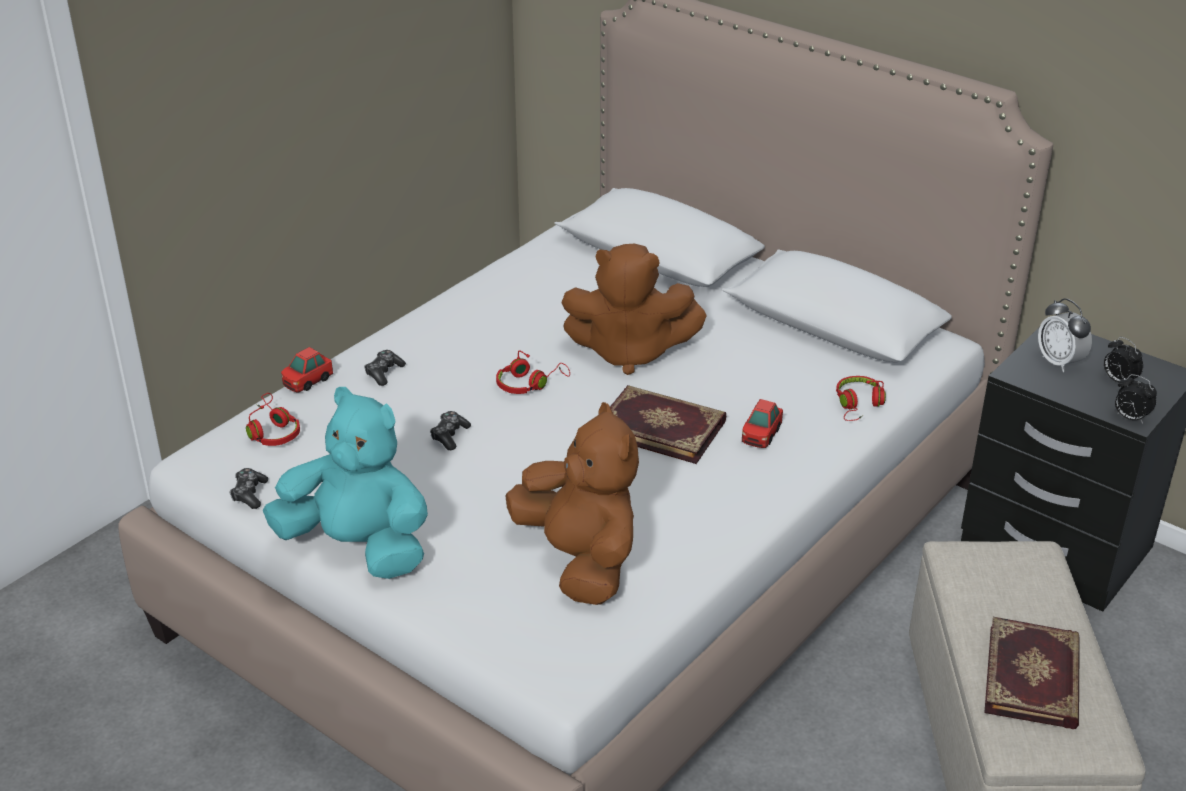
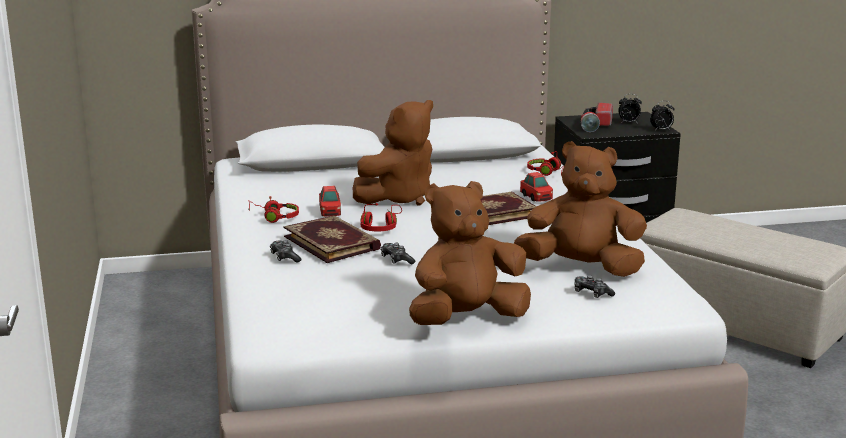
camera: 50 degrees left, 15 degrees down
game controller [229,468,268,509] -> game controller moved to [574,275,615,298]
red headphones [246,393,300,446] -> red headphones moved to [248,196,299,223]
turquoise plush toy [263,387,428,579] -> brown plush toy [409,181,531,325]
toy car [281,347,333,393] -> toy car moved to [319,186,341,216]
book [984,617,1080,729] -> book moved to [283,215,381,263]
alarm clock [1038,298,1092,372] -> flashlight [581,103,613,132]

